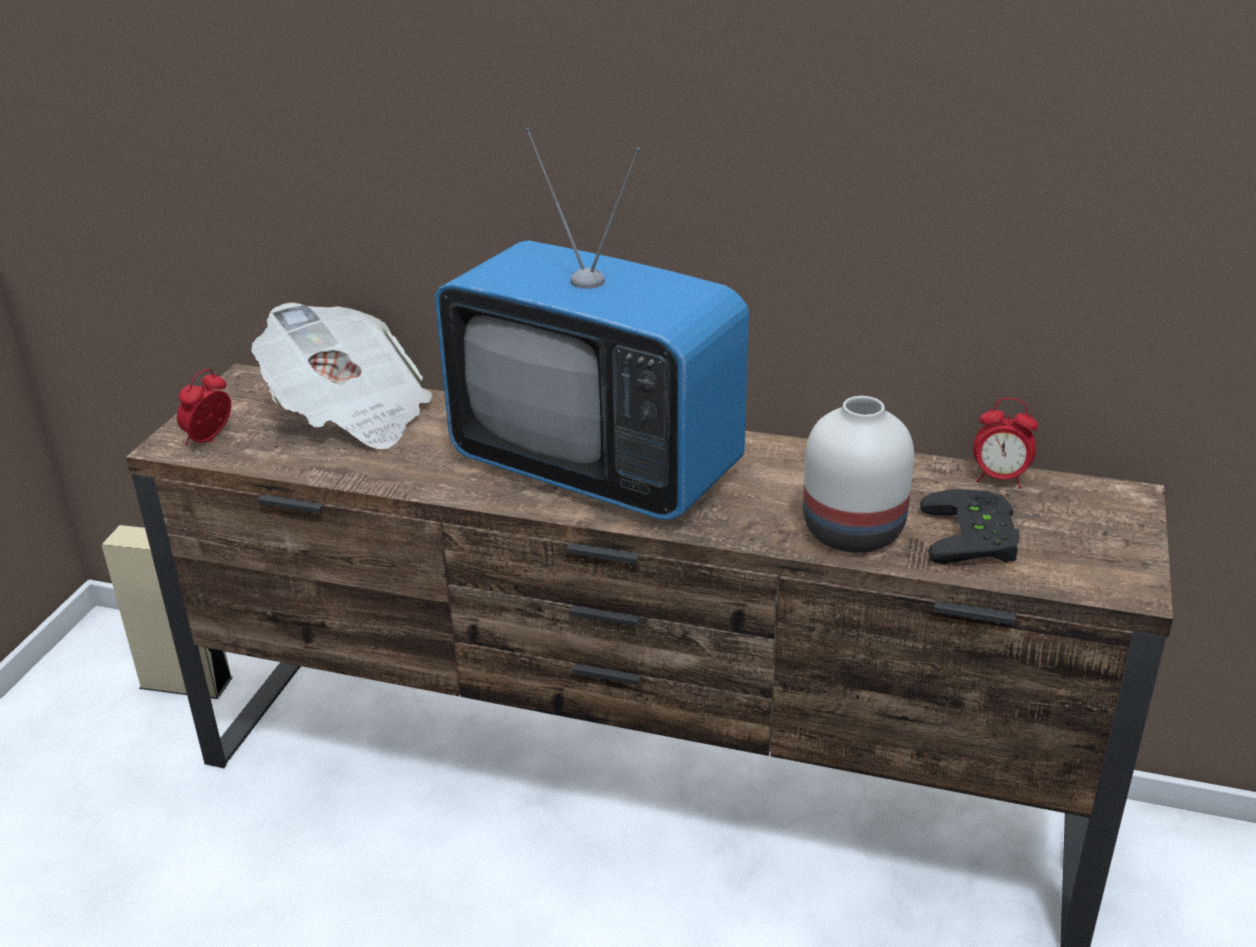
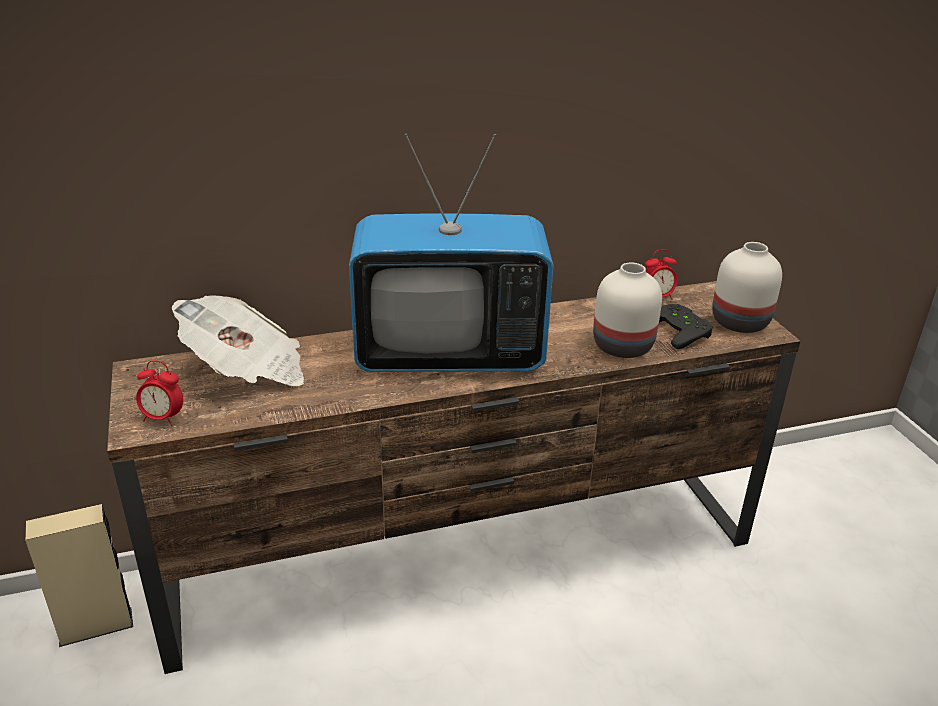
camera: 35 degrees left, 0 degrees up
alarm clock [177,369,231,445] -> alarm clock turned 75 degrees counterclockwise [136,360,183,426]
none -> white vase [712,242,782,333]

